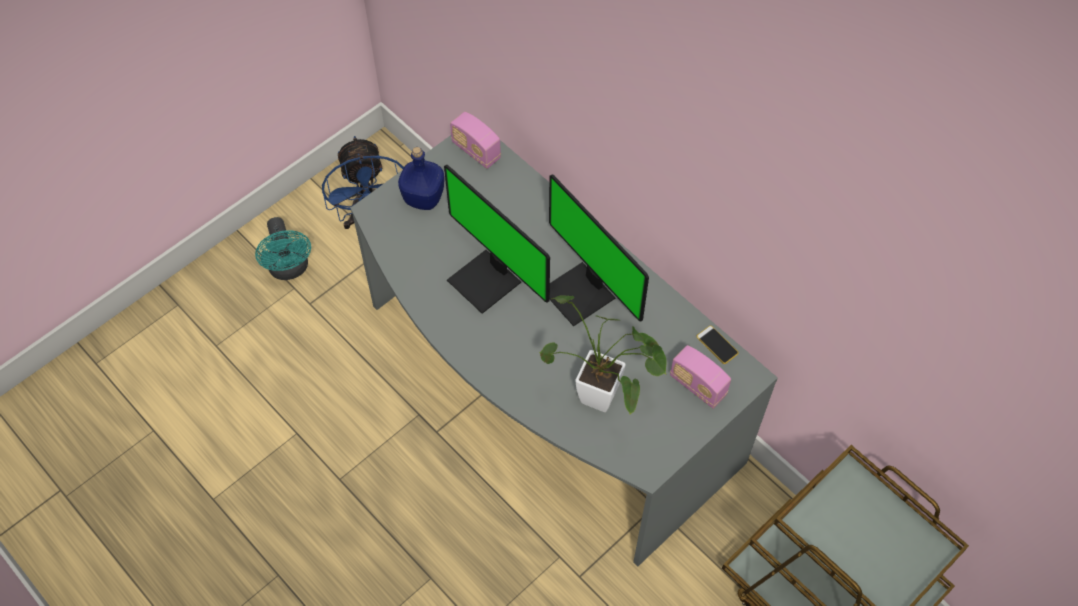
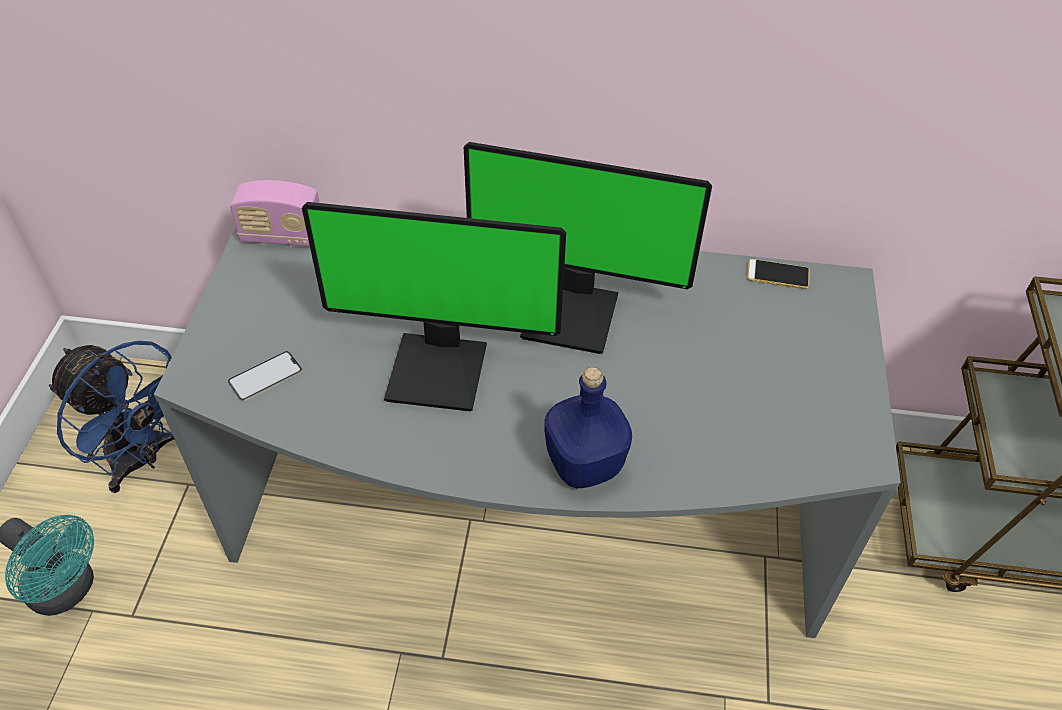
camera: 40 degrees left, 10 degrees down
blue bottle [398,147,444,210] -> blue bottle moved to [544,367,632,488]
potted plant [539,295,667,415] -> none
radio [670,345,731,409] -> none
none -> phone [228,351,302,401]

